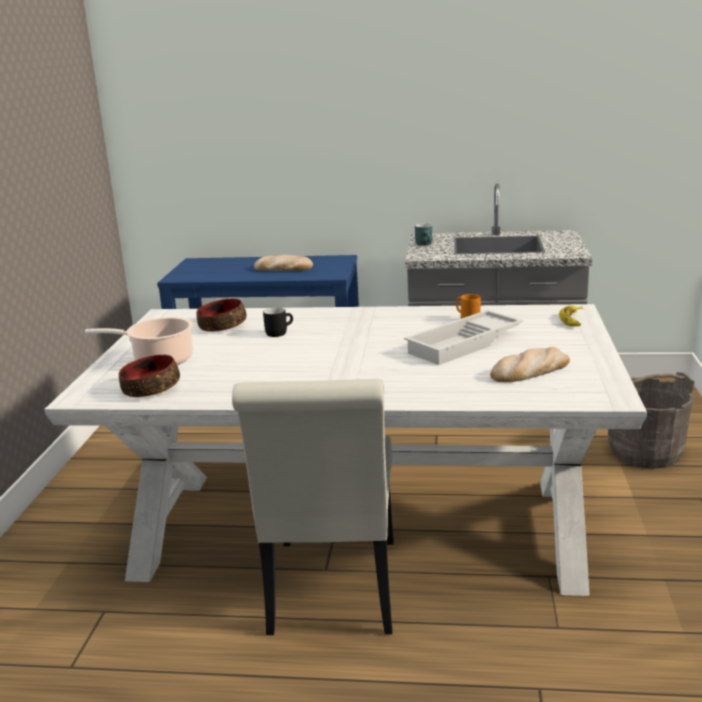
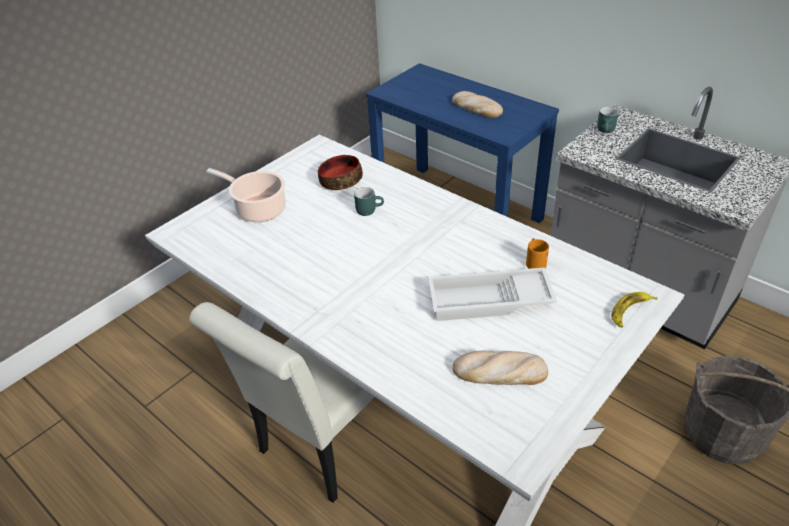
camera: 35 degrees right, 20 degrees up
bowl [119,355,180,397] -> none
black mug [263,307,293,337] -> turquoise mug [354,187,384,216]

